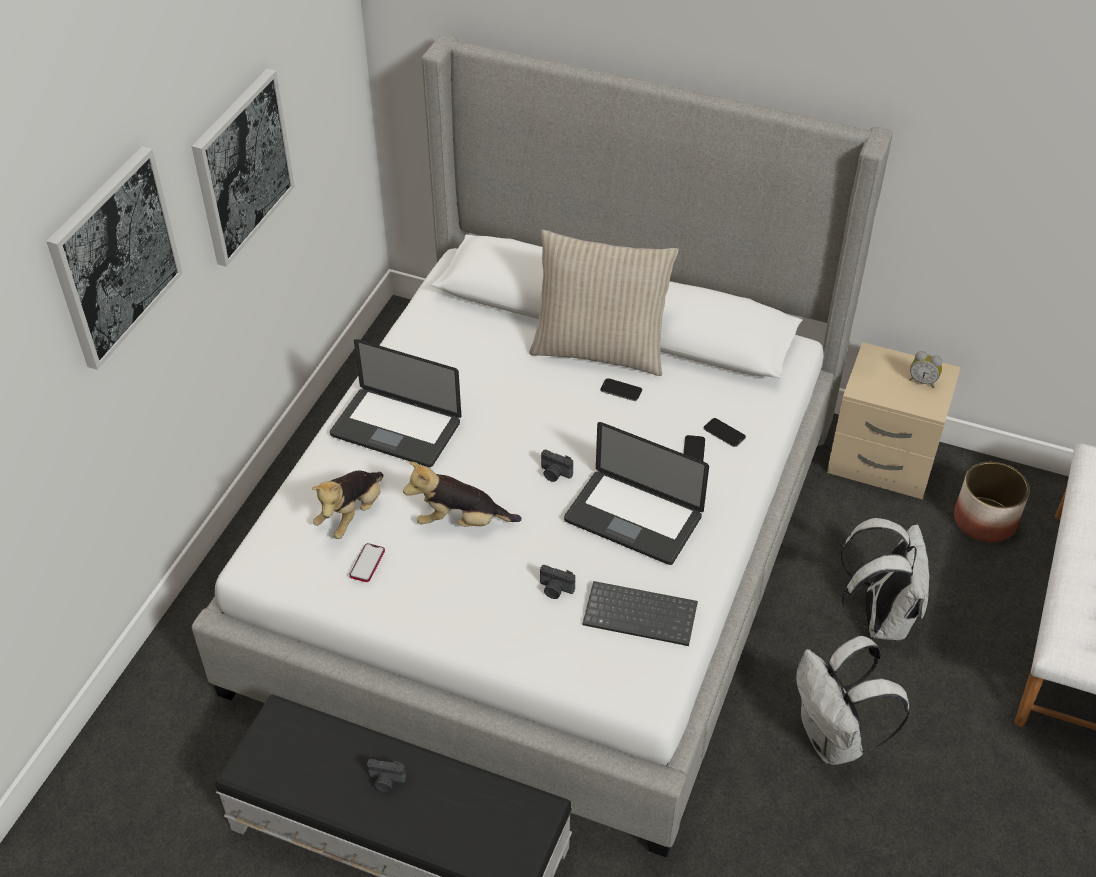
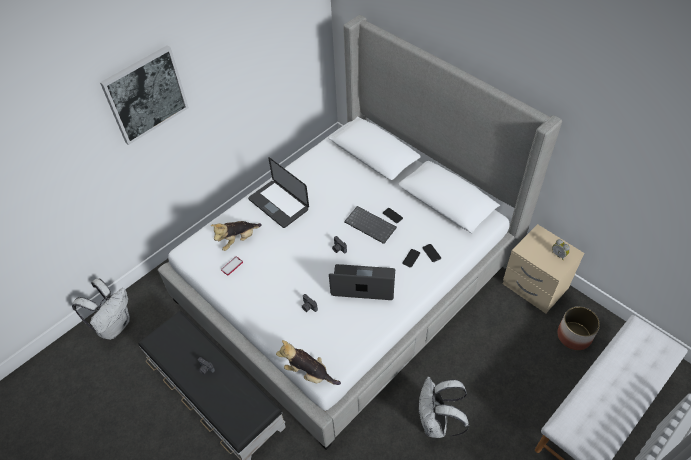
camera: 25 degrees right, 5 degrees up
picture [192,69,295,267] -> none
plush toy [403,462,522,527] -> plush toy moved to [276,340,341,385]
beige pillow [529,230,679,376] -> none
laptop [564,422,709,565] -> laptop turned 135 degrees clockwise [329,264,395,300]
keyboard [582,581,698,646] -> keyboard moved to [344,206,397,244]
white backpack [840,518,929,640] -> white backpack moved to [72,278,130,340]

